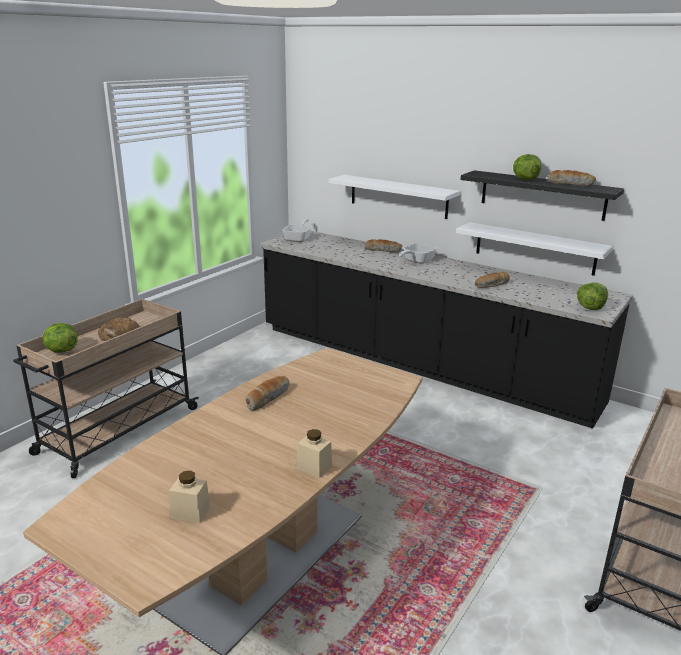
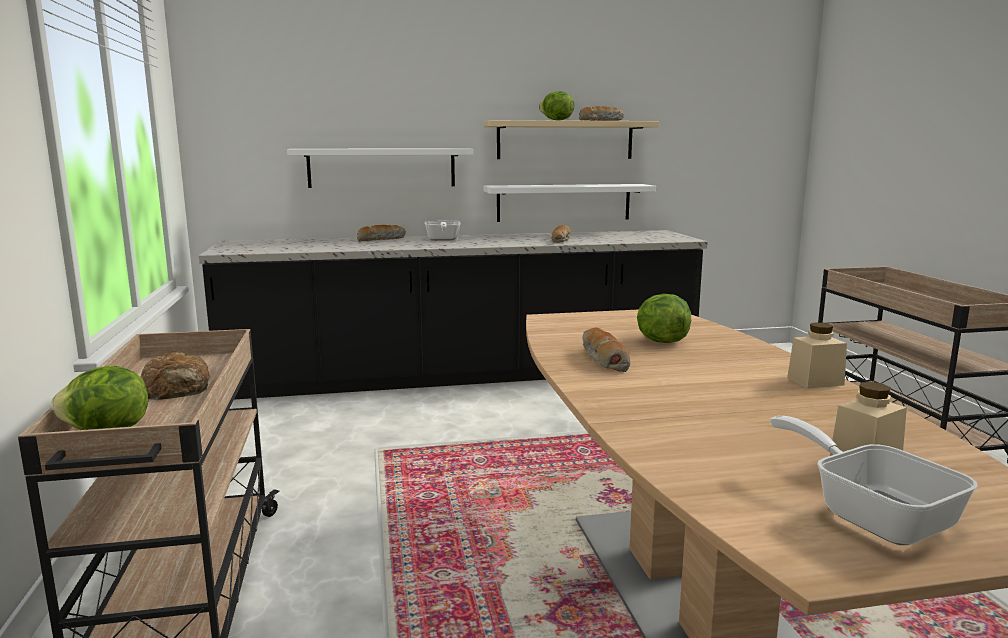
camera: 45 degrees left, 10 degrees down
frying pan [283,219,311,242] -> frying pan moved to [770,416,978,545]
black shelf [461,170,624,221] -> beige shelf [483,120,660,159]
lettuce [577,283,608,310] -> lettuce moved to [637,294,691,343]

